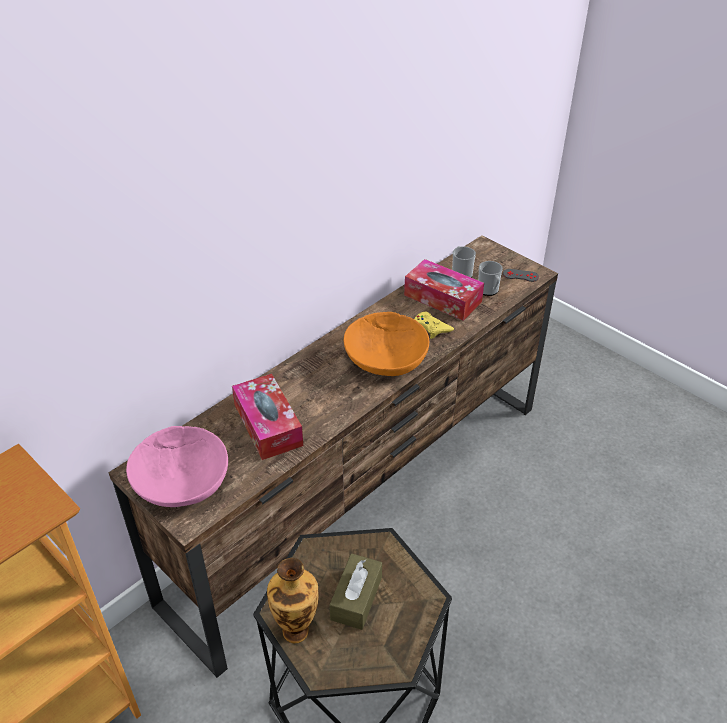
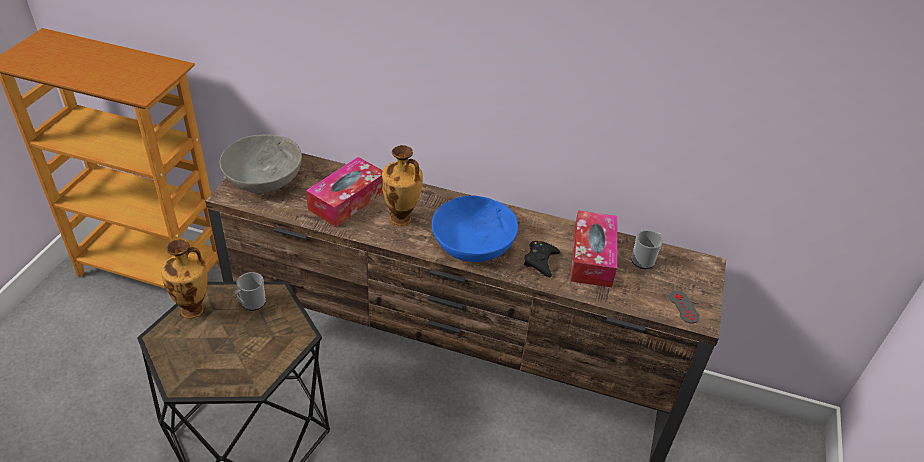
camera: 60 degrees right, 0 degrees up
pink bowl [126,426,228,507] -> grey bowl [220,134,302,193]
brown tissue box [330,553,382,630] -> none
orange bowl [344,312,429,376] -> blue bowl [432,196,518,262]
yellow game controller [414,311,454,339] -> black game controller [524,241,560,277]
mug [478,261,503,296] -> mug moved to [234,272,266,311]
none -> vase [382,145,423,226]

